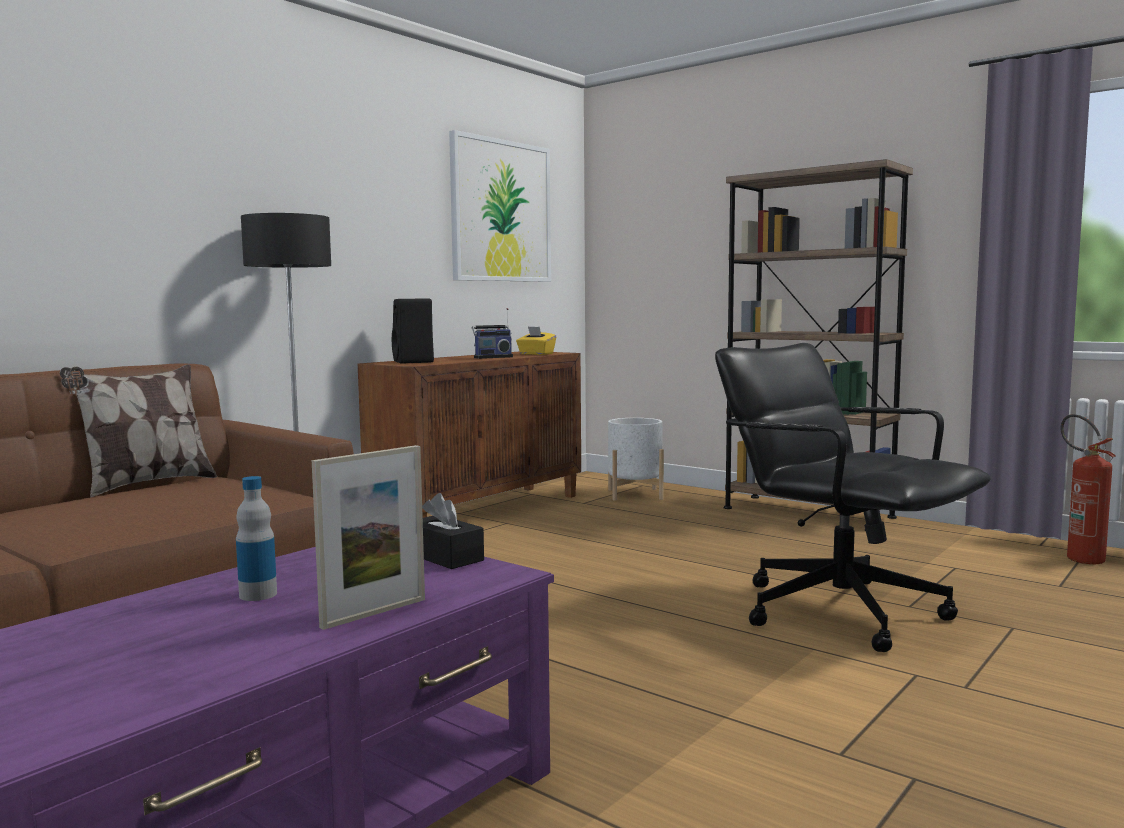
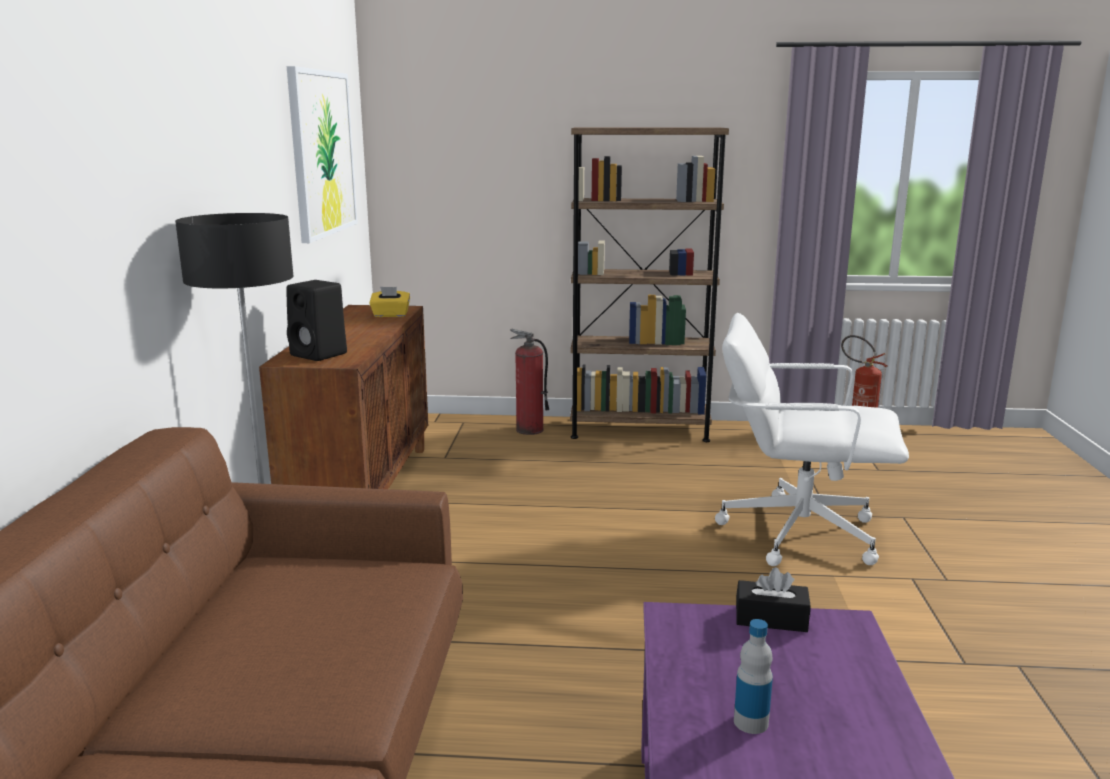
camera: 35 degrees left, 10 degrees up
pillow [60,364,217,497] -> none
picture frame [312,445,425,630] -> none
radio [472,308,513,359] -> none
white planter [608,418,664,501] -> none
black office chair [715,343,991,652] -> white office chair [715,313,909,566]
none -> fire extinguisher [510,329,549,435]

